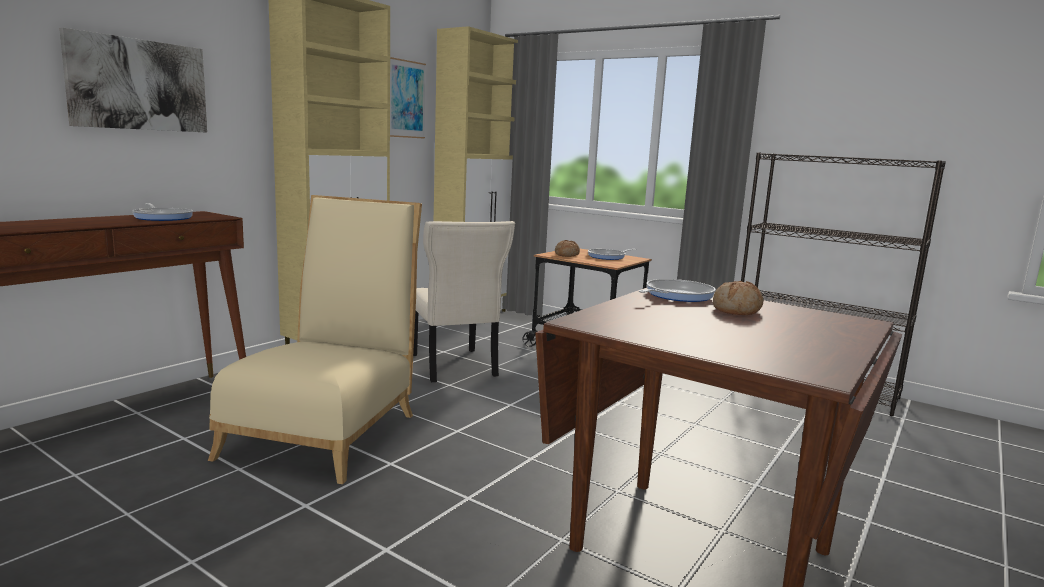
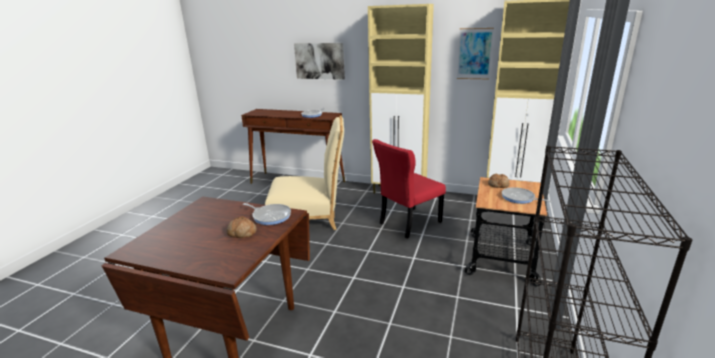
camera: 75 degrees right, 10 degrees up
beige chair [413,221,515,382] -> red chair [372,139,446,239]

